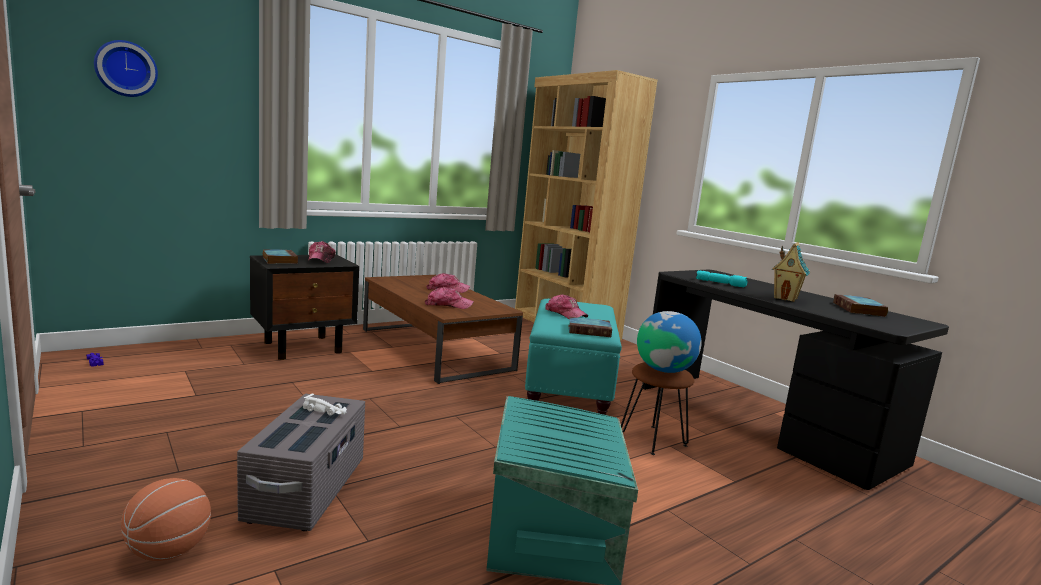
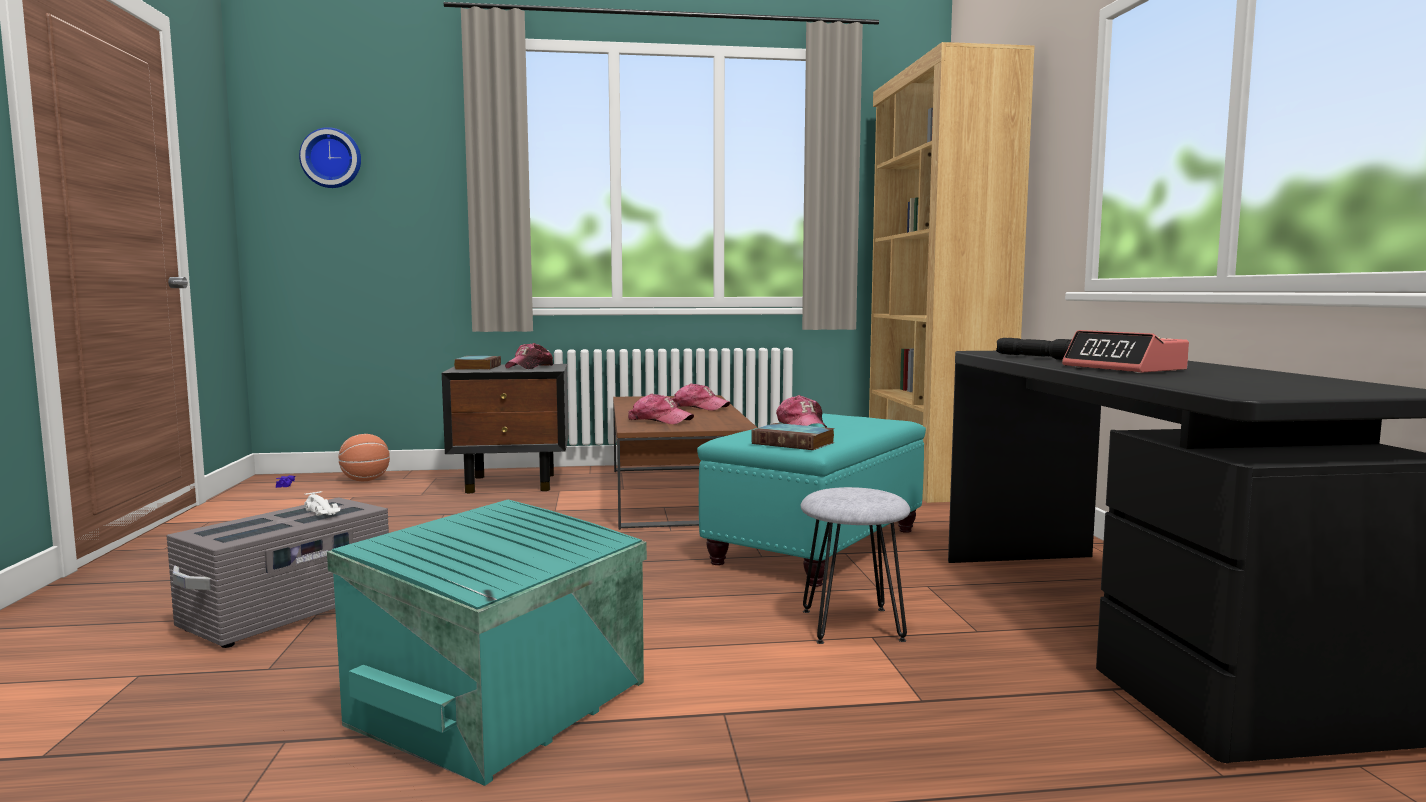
camera: 30 degrees right, 5 degrees down
basketball [121,478,211,561] -> basketball moved to [338,434,390,481]
brown stool [621,362,694,455] -> grey stool [801,487,910,644]
globe [637,311,701,373] -> none
turquoise flashlight [696,271,748,287] -> black flashlight [996,338,1072,360]
toy house [771,242,810,302] -> alarm clock [1062,330,1189,373]
book [833,294,889,317] -> none

